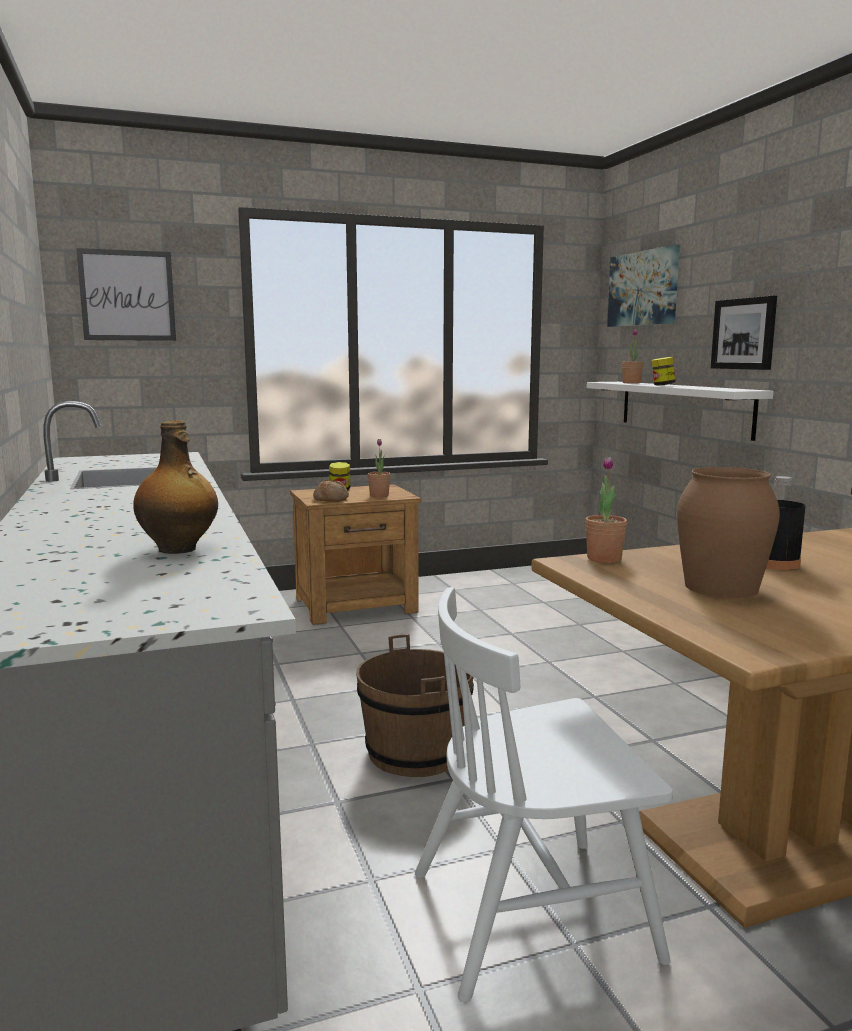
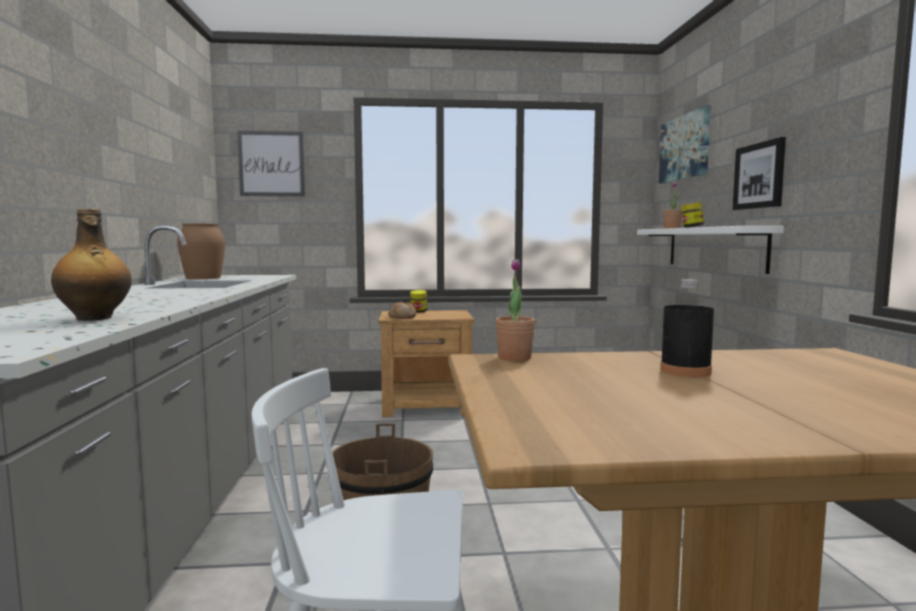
camera: 15 degrees right, 5 degrees down
potted plant [368,439,390,497] -> none
brown vase [677,467,780,598] -> brown vase moved to [177,223,225,279]

